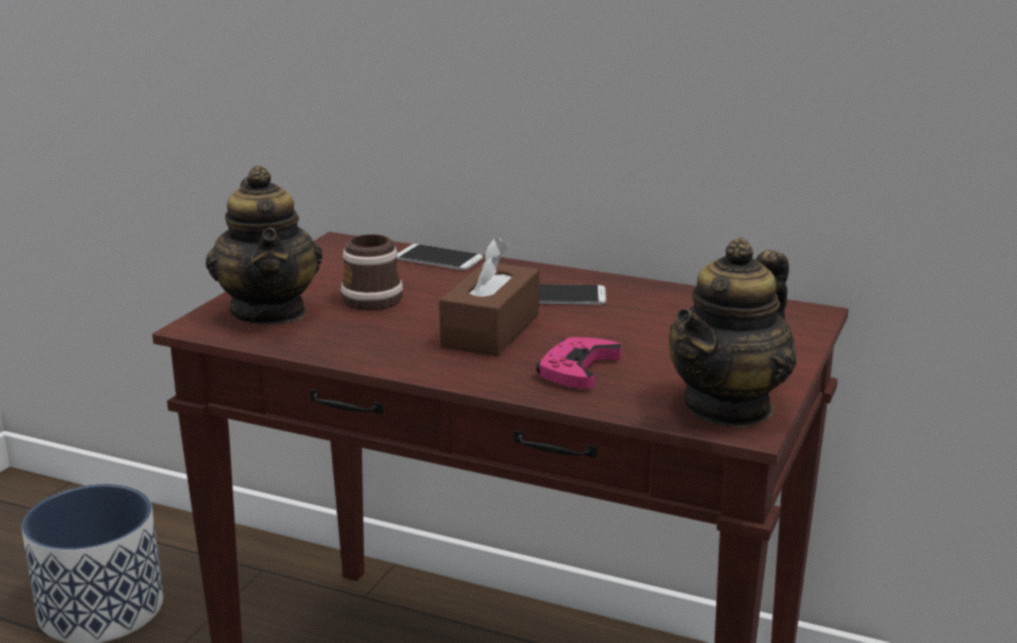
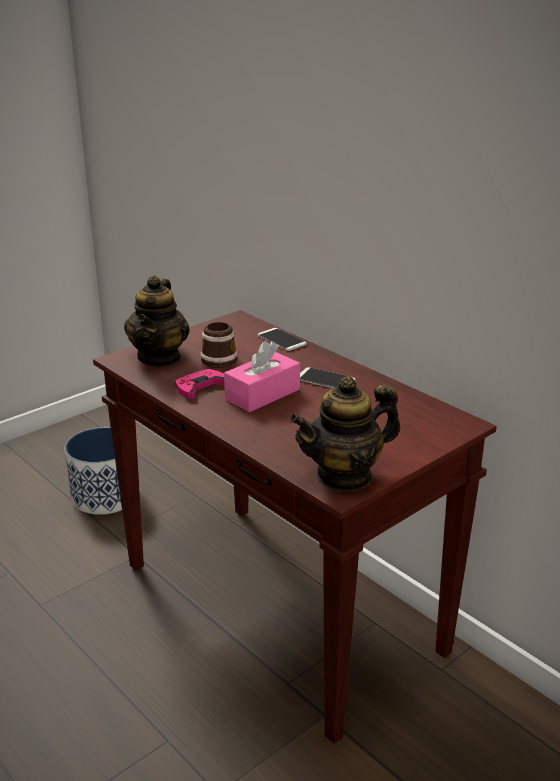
camera: 25 degrees right, 5 degrees up
brown tissue box [439,237,539,357] -> pink tissue box [224,341,300,412]
pink game controller [536,337,622,389] -> pink game controller moved to [175,369,225,399]

